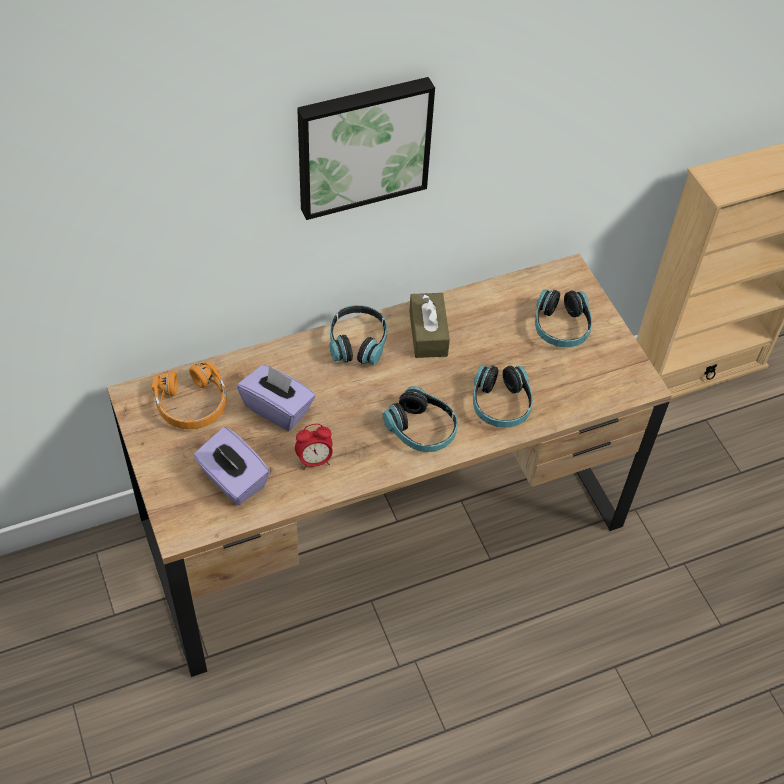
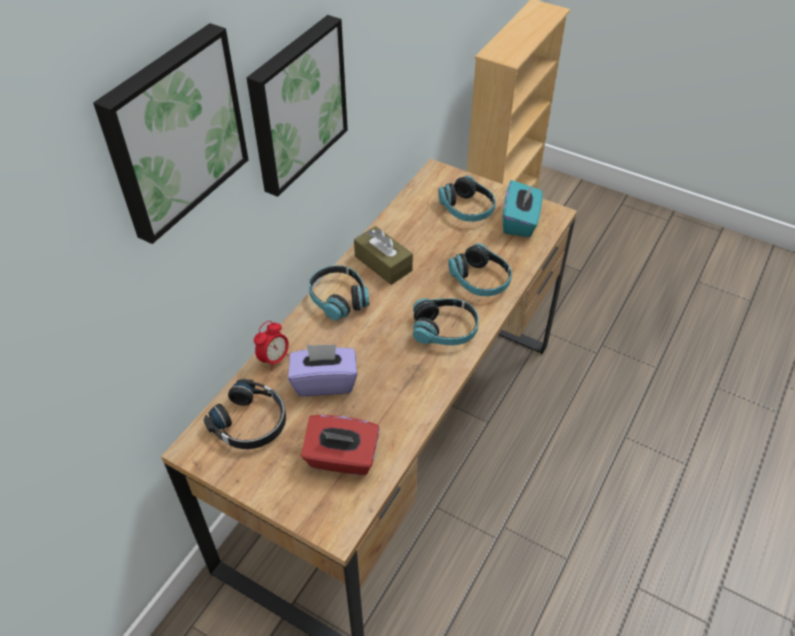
camera: 35 degrees left, 5 degrees down
orange headphones [152,361,227,429] -> black headphones [204,379,286,449]
purple tissue box [193,427,270,505] -> red tissue box [301,415,380,475]
alarm clock [295,424,333,470] -> alarm clock moved to [254,321,289,370]
none -> picture [93,23,248,244]
none -> turquoise tissue box [503,180,543,237]

